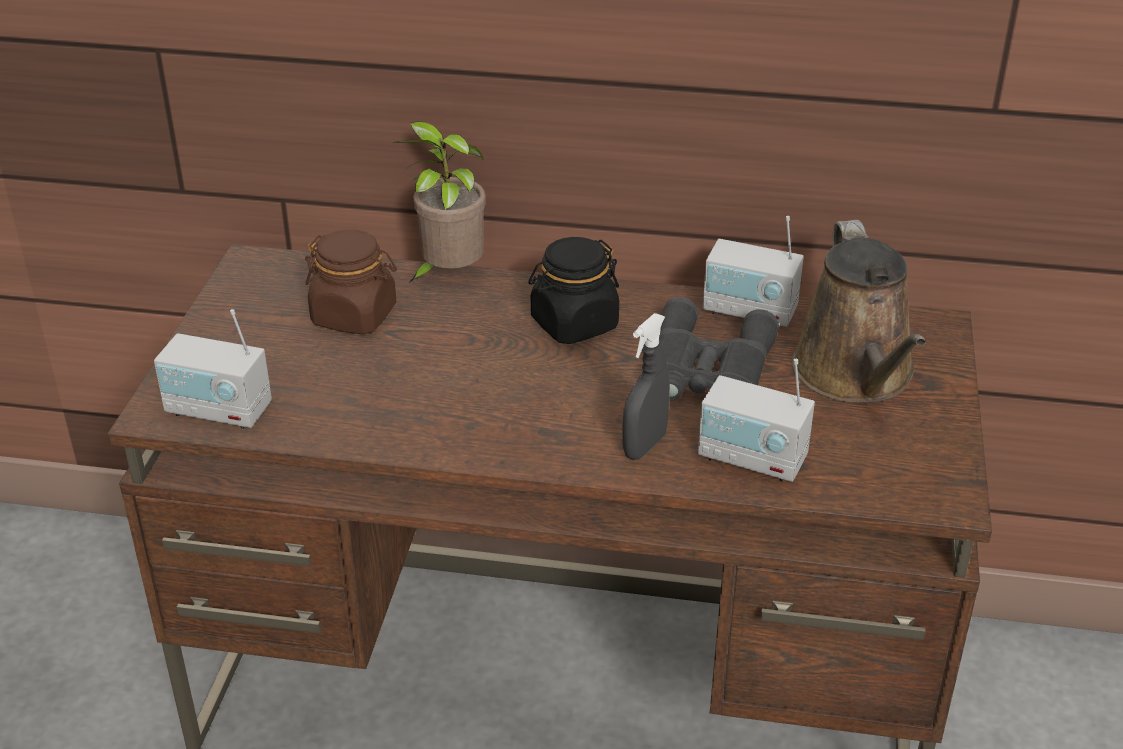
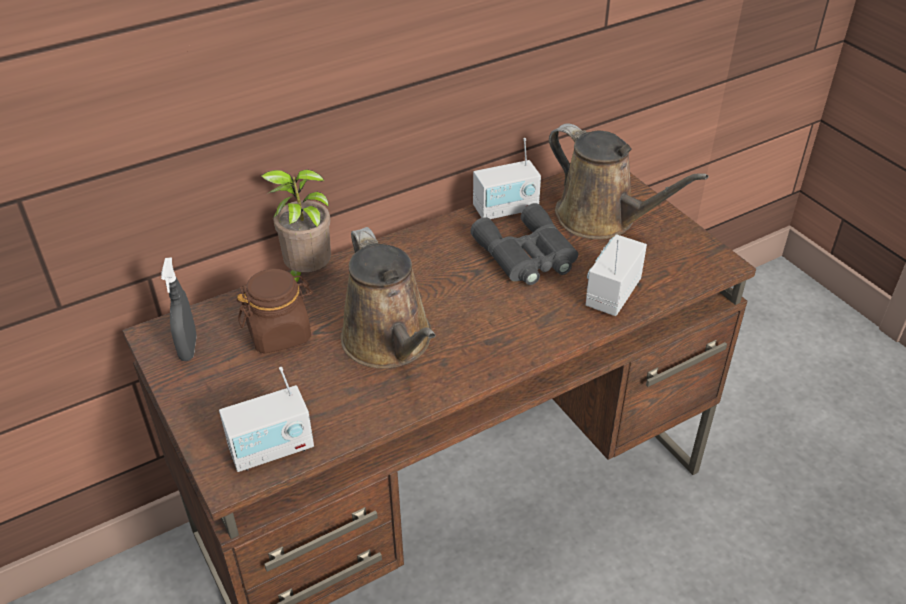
camera: 40 degrees left, 5 degrees up
black jar [529,237,619,344] -> none
grey spray bottle [622,313,670,460] -> grey spray bottle moved to [161,257,197,361]
radio [698,359,815,482] -> radio turned 135 degrees clockwise [585,234,647,316]
none -> brown watering can [341,227,436,369]

